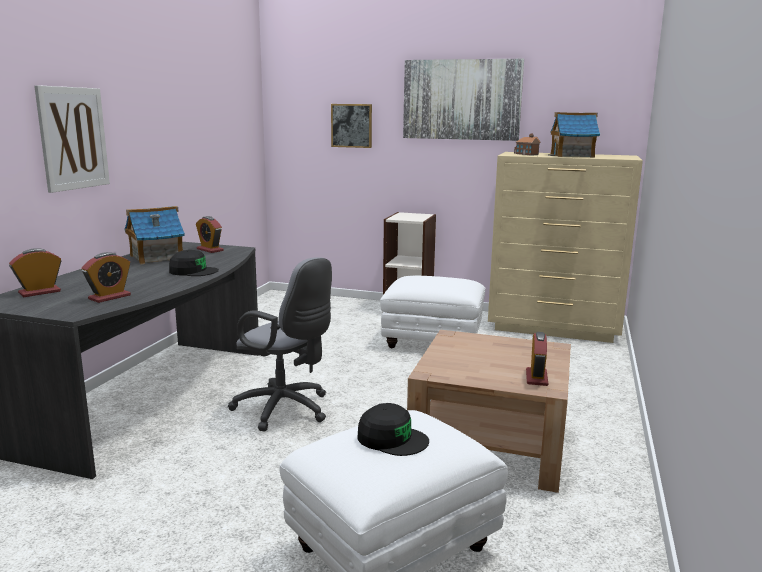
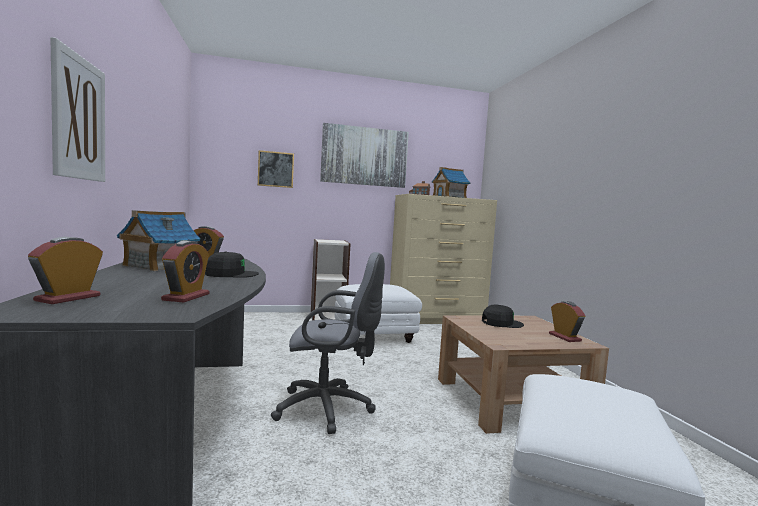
camera: 30 degrees left, 10 degrees down
black cap [357,403,429,456] -> black cap moved to [482,305,524,328]

